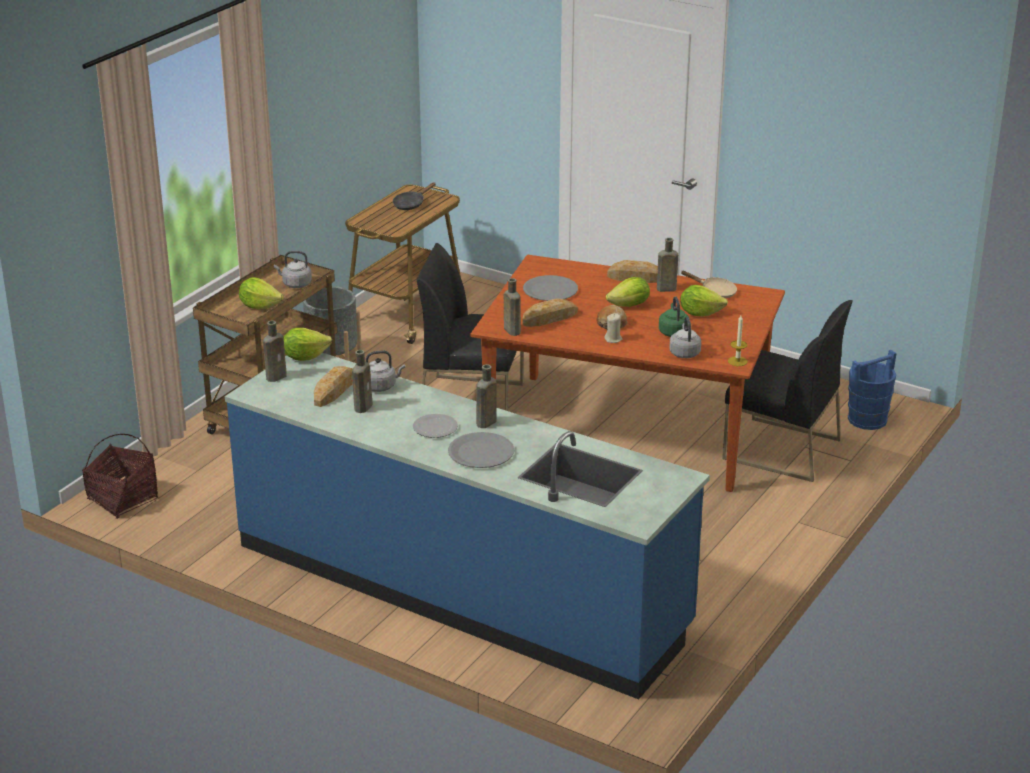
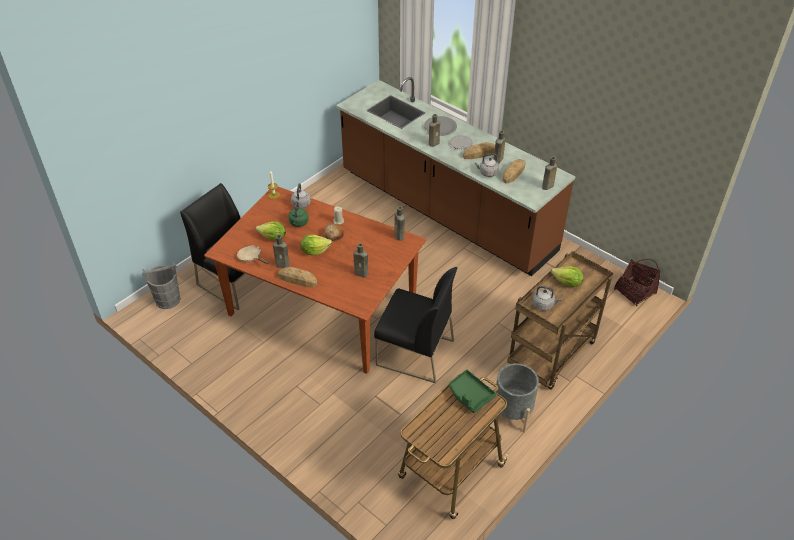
camera: 170 degrees left, 15 degrees up
blue counter [225,353,710,699] -> brown counter [336,77,576,276]
lettuce [284,328,332,361] -> none
black frying pan [393,183,435,210] -> none
bread [522,298,578,327] -> bread moved to [463,142,495,159]
grey plate [523,275,578,301] -> brown bottle [353,243,368,277]
blue bucket [848,350,897,430] -> grey bucket [142,262,181,309]
none -> green tray [449,370,496,413]

